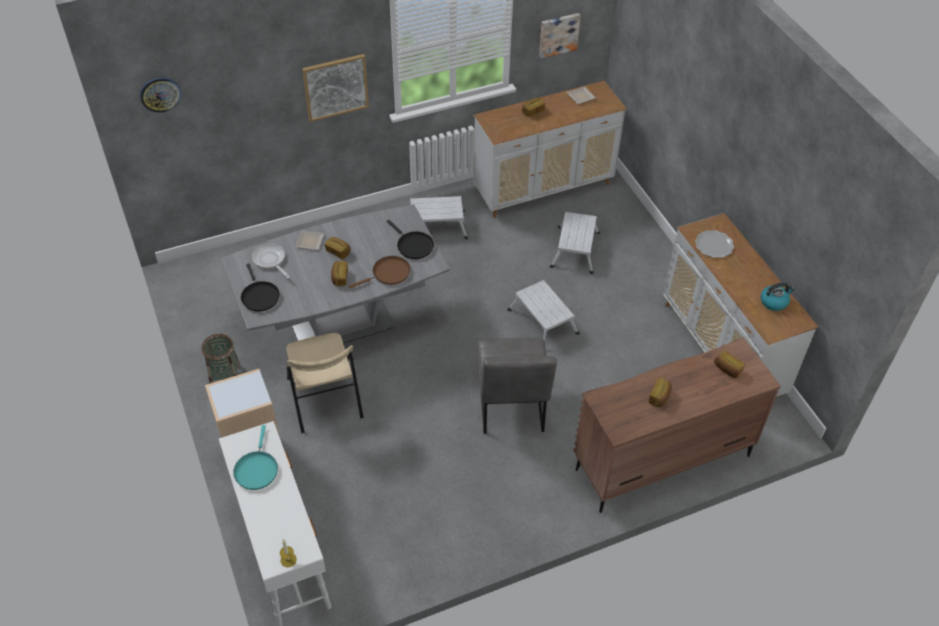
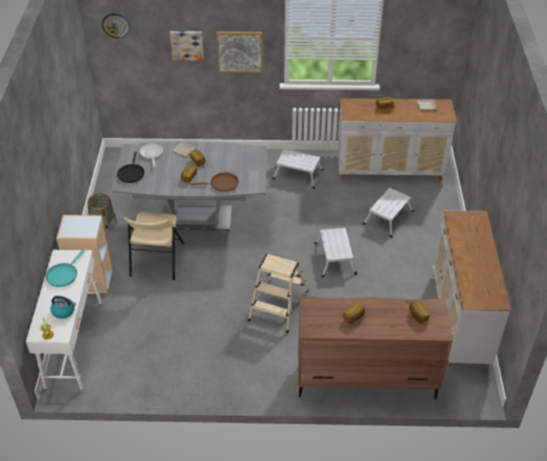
camera: 25 degrees right, 5 degrees down
black frying pan [386,220,434,259] -> none
grey chair [477,338,557,434] -> beige step ladder [248,253,309,334]
picture [539,13,581,58] -> picture moved to [170,31,204,61]
plate [695,230,734,258] -> none
kettle [761,283,795,311] -> kettle moved to [51,296,76,319]

